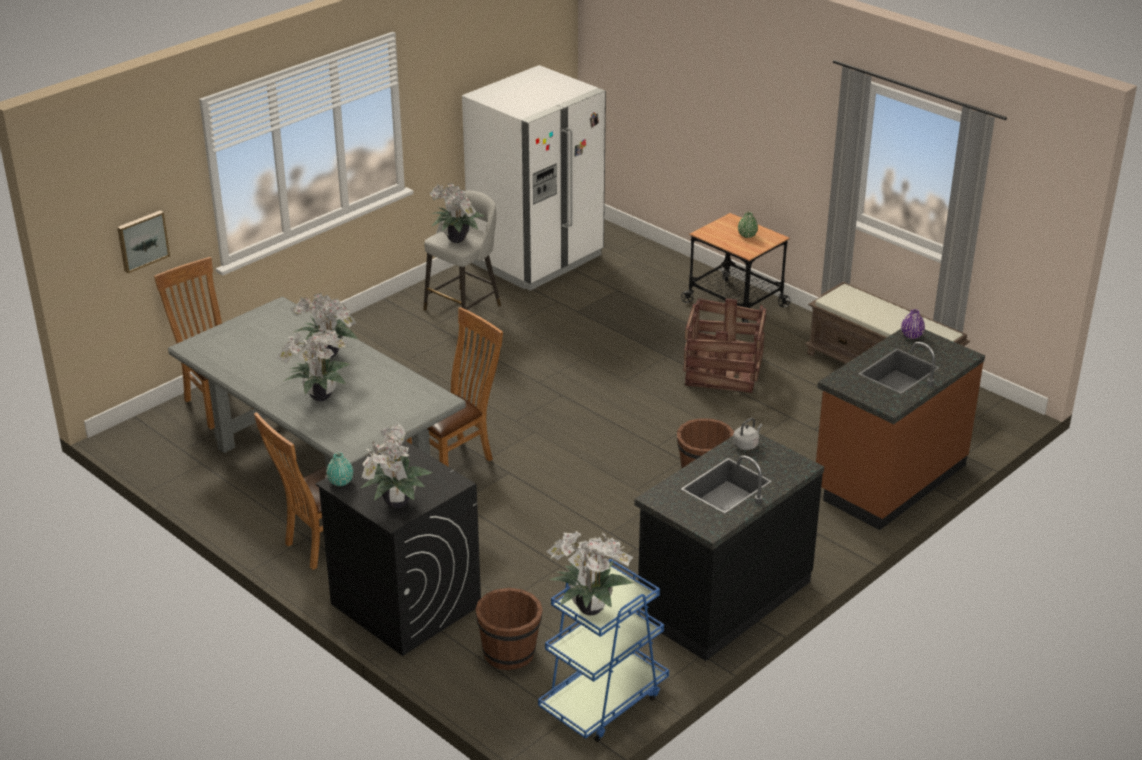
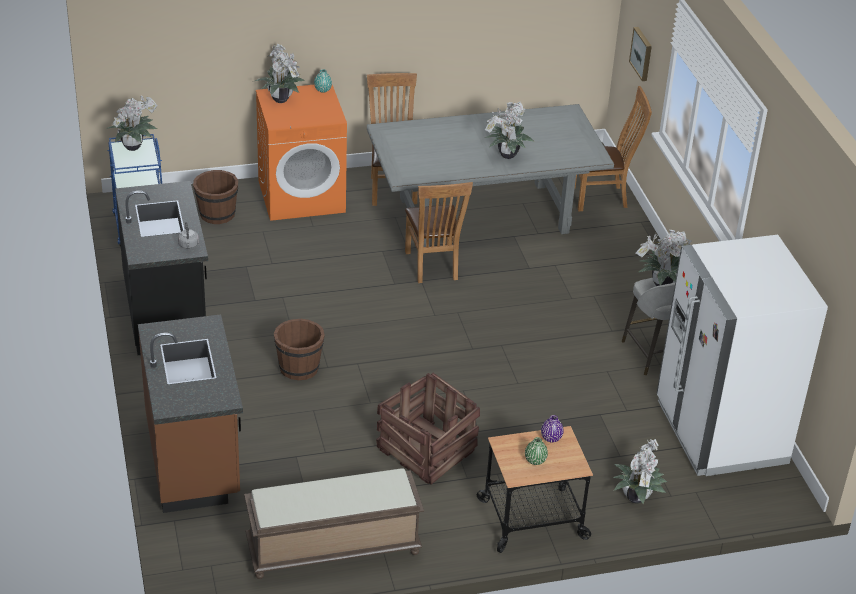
camera: 120 degrees right, 5 degrees up
potted plant [277,328,350,401] -> potted plant moved to [613,439,667,504]
black washing machine [315,440,481,656] -> orange washing machine [256,85,347,221]
purple vase [901,309,925,339] -> purple vase moved to [541,415,564,442]

